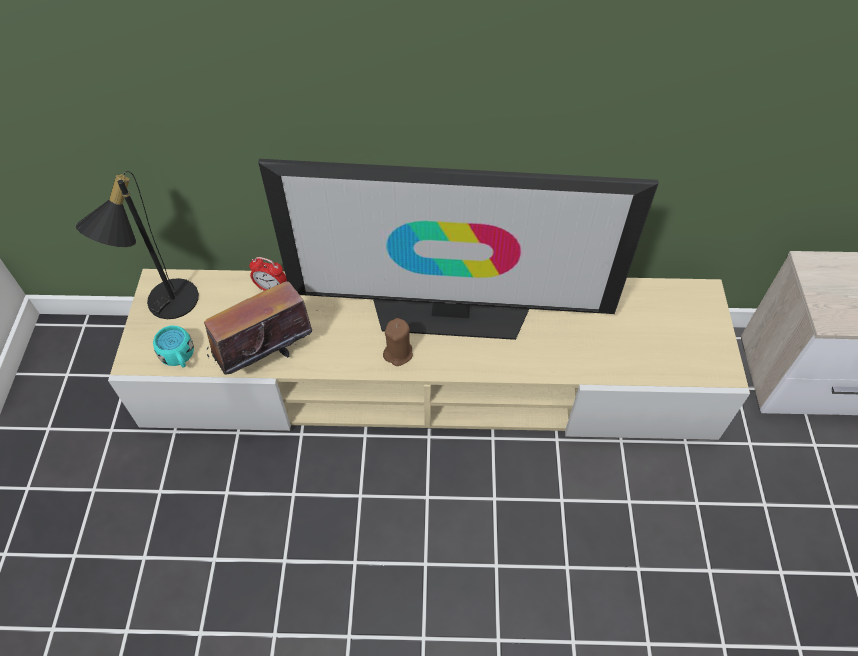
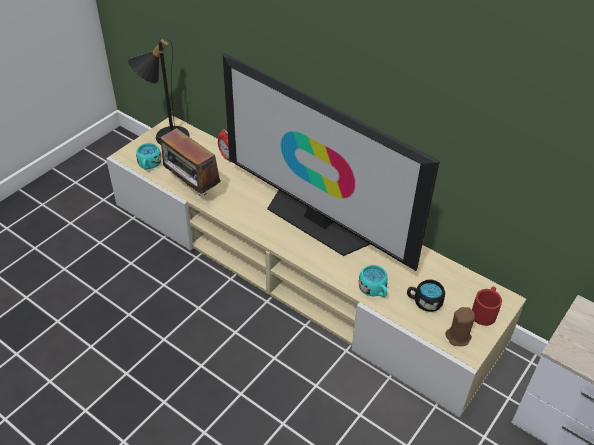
camera: 35 degrees right, 10 degrees down
radio [204,274,312,374] -> radio turned 135 degrees counterclockwise [161,128,221,196]
brown candle [383,318,413,366] -> brown candle moved to [445,307,475,346]
none -> turquoise mug [359,265,388,297]
none -> black mug [407,280,445,312]
none -> red mug [472,286,502,326]

